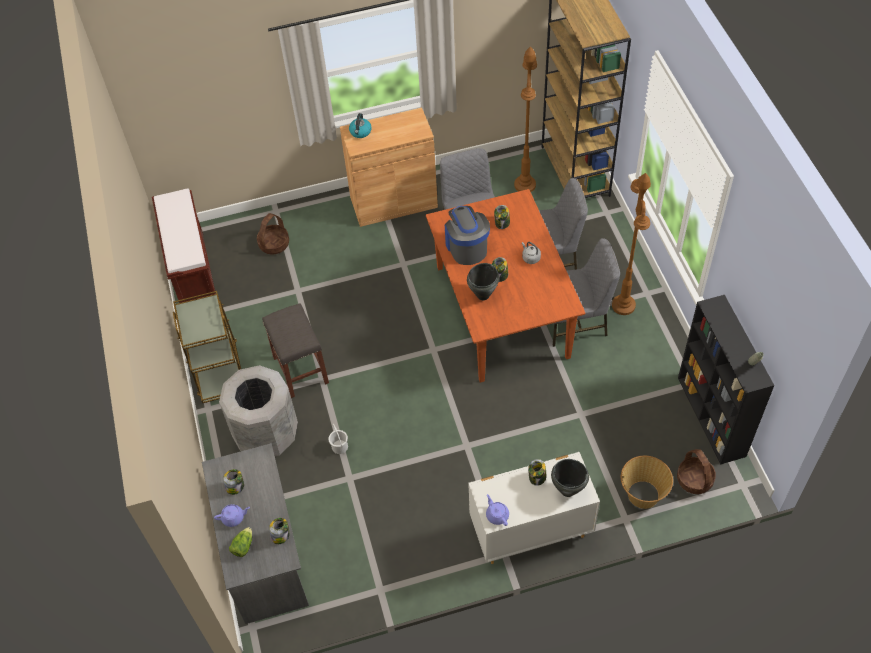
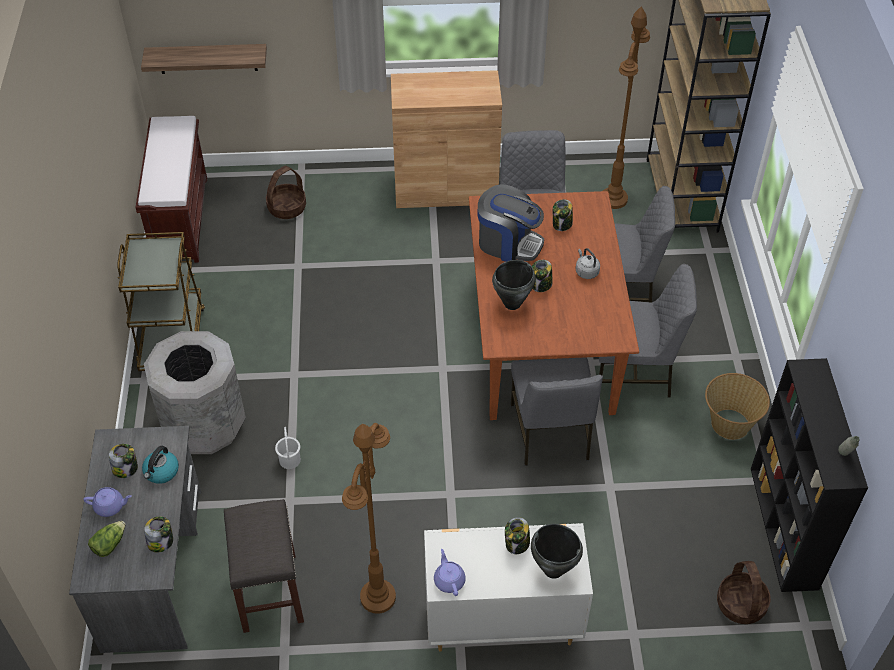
camera: 10 degrees right, 5 degrees down
grey stool [262,303,329,398] -> grey stool moved to [224,499,304,633]
kettle [349,113,372,138] -> kettle moved to [142,446,179,484]
coffee machine [445,206,490,265] -> coffee machine turned 120 degrees clockwise [478,184,544,262]
brown floor lamp [612,173,651,315] -> brown floor lamp moved to [342,423,396,614]
basket [621,456,673,509] -> basket moved to [705,373,770,440]
none -> shelf [141,44,267,74]
none -> grey chair [511,357,603,466]

